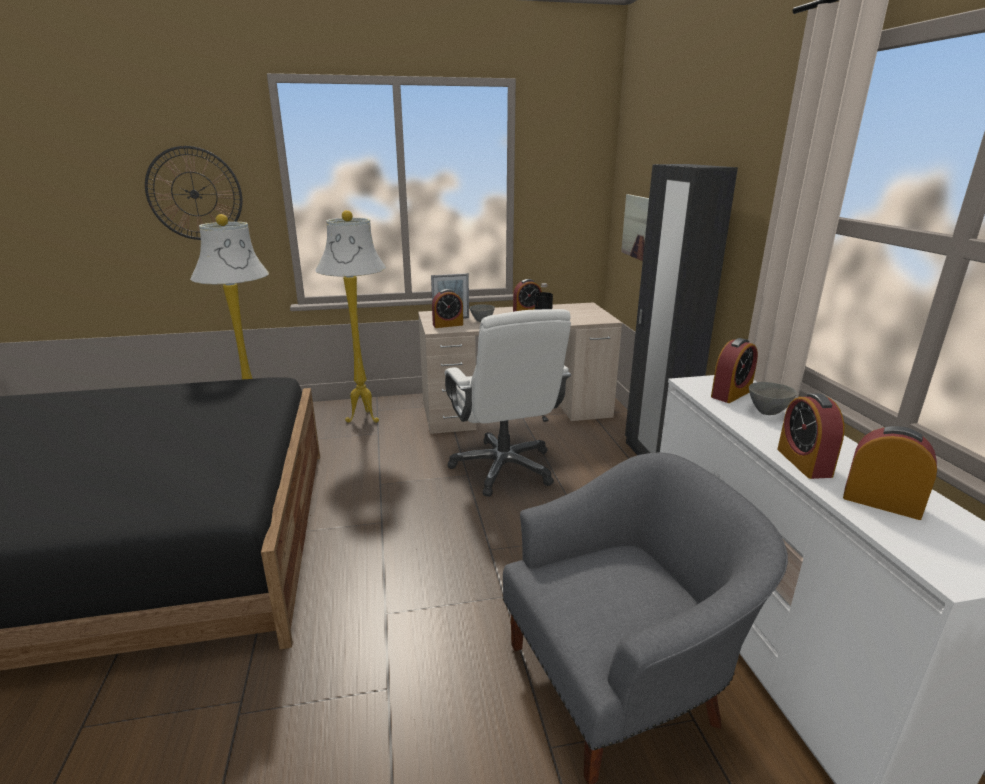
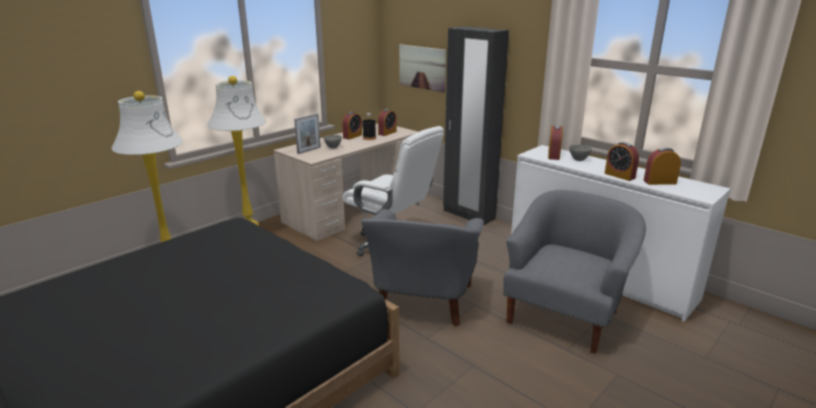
camera: 35 degrees left, 0 degrees up
wall clock [145,146,242,240] -> none
alarm clock [432,289,463,328] -> alarm clock moved to [378,109,396,136]
none -> grey armchair [361,209,484,326]

